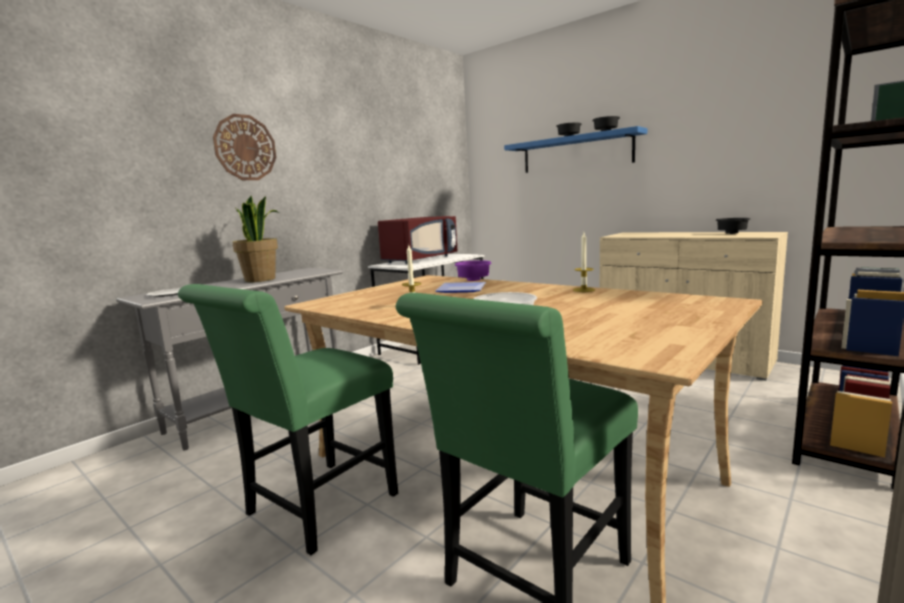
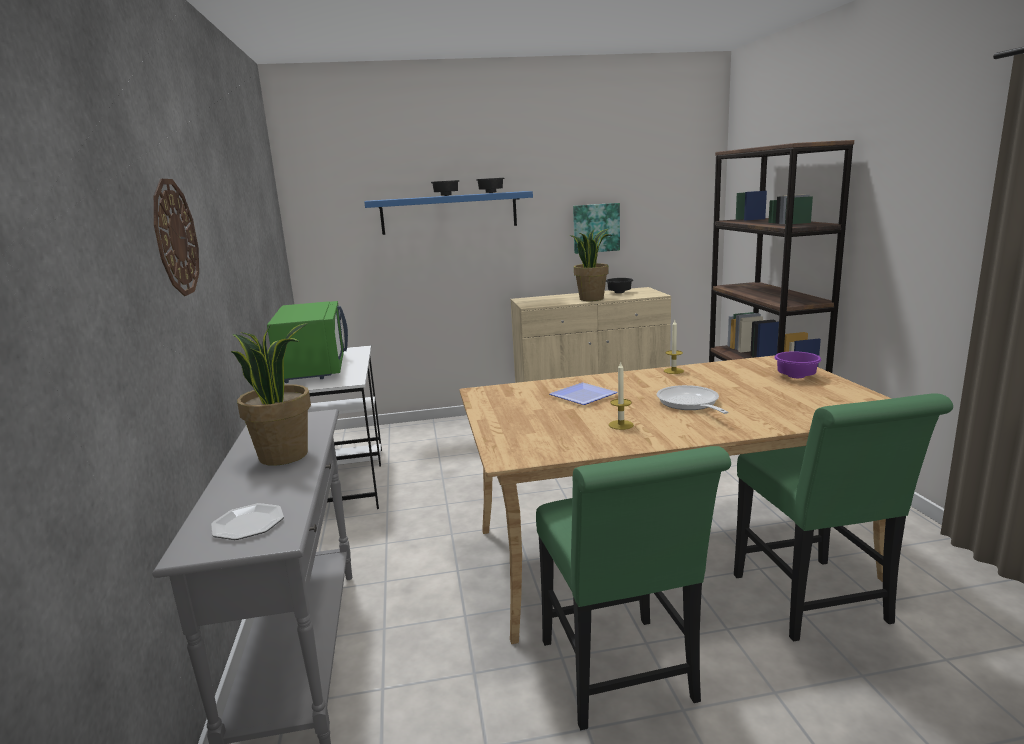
camera: 50 degrees left, 5 degrees up
red microwave [378,216,457,264] -> green microwave [267,301,348,383]
purple bowl [455,260,492,281] -> purple bowl moved to [774,351,821,378]
none -> potted plant [569,229,613,301]
none -> picture [573,203,620,254]

